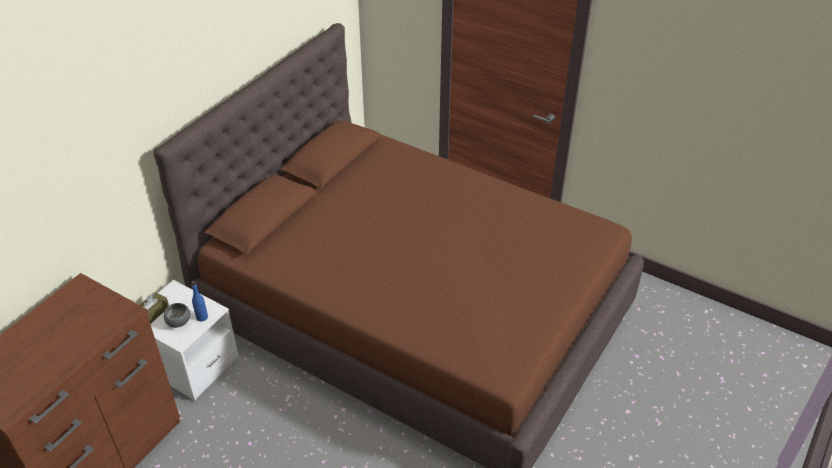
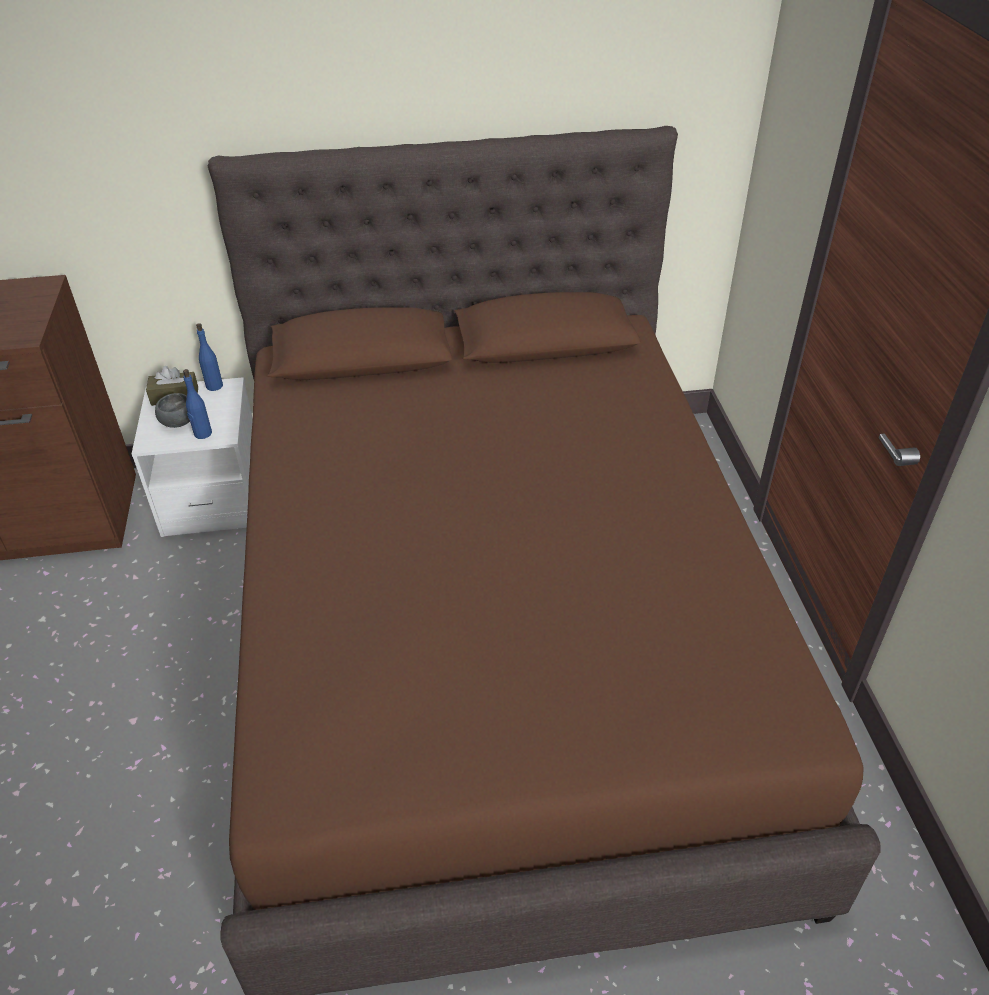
camera: 50 degrees right, 0 degrees up
none -> blue bottle [196,323,223,391]

